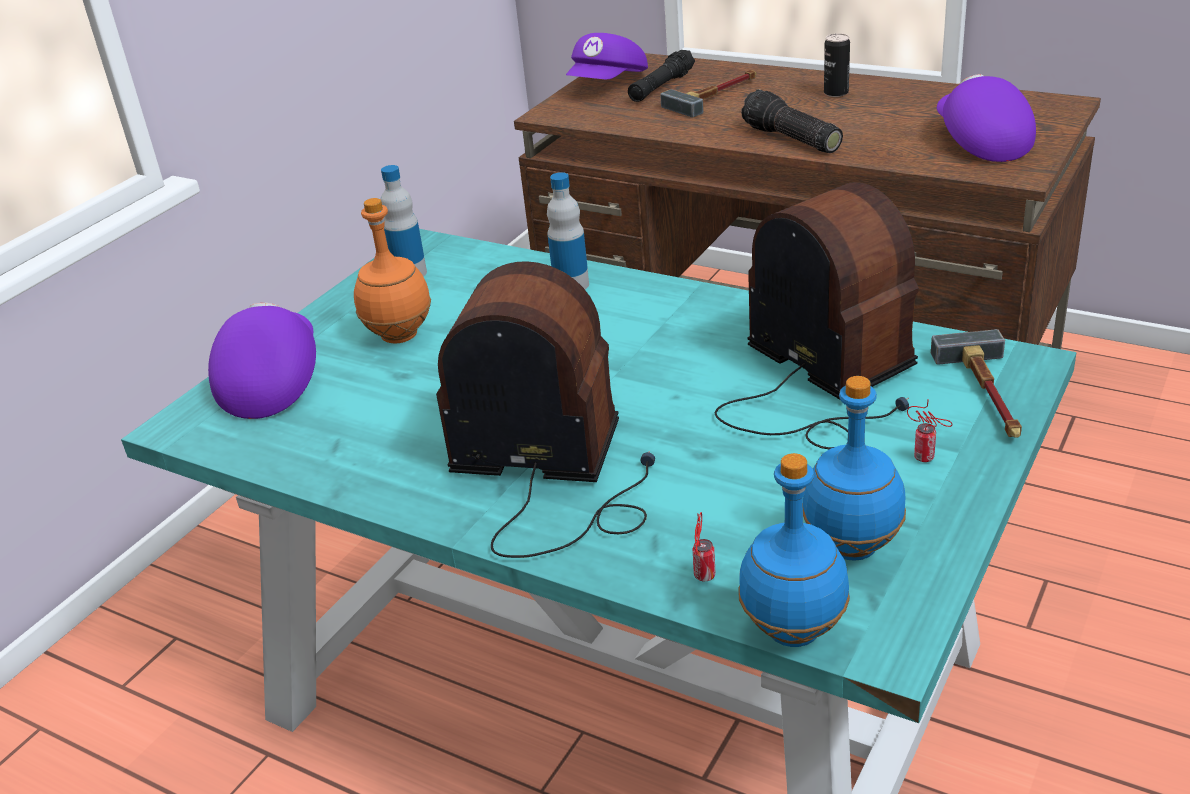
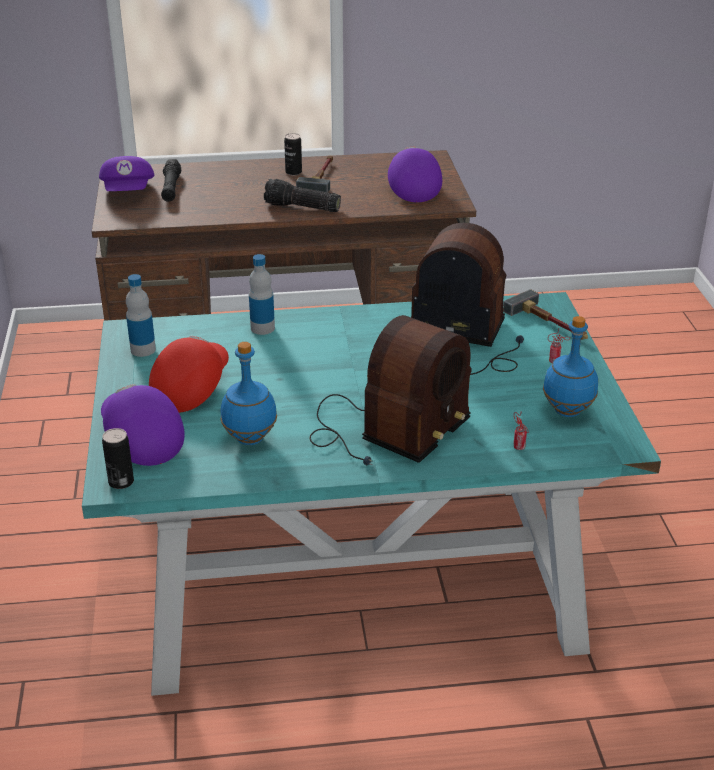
camera: 40 degrees left, 0 degrees up
orange bottle [354,198,431,344] -> red cap [149,336,229,413]
radio [436,261,655,558] -> radio turned 150 degrees clockwise [309,315,472,465]
hammer [660,70,756,118] -> hammer moved to [296,155,333,192]
blue bottle [738,453,850,647] -> blue bottle moved to [221,342,277,445]
purple cap [937,74,1036,162] -> purple cap turned 45 degrees clockwise [388,147,442,202]
none -> can [102,428,134,489]

